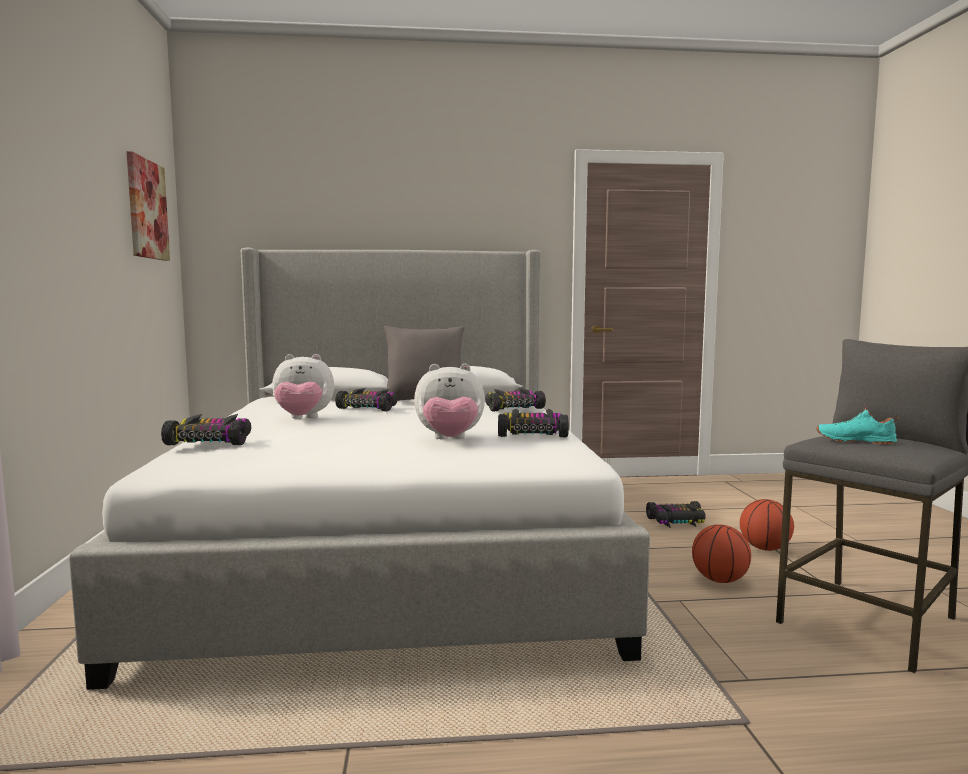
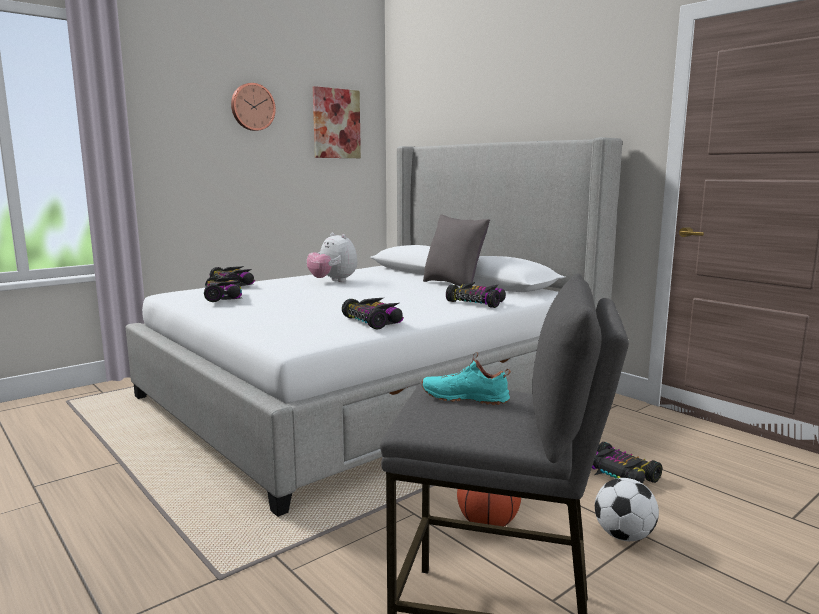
camera: 55 degrees right, 5 degrees up
toy car [335,388,398,411] -> toy car moved to [204,277,242,302]
plush toy [414,364,485,439] -> none
basketball [740,499,794,551] -> football [595,478,659,541]
turquoise shoe [816,403,899,445] -> turquoise shoe turned 60 degrees counterclockwise [421,352,511,405]
none -> wall clock [231,83,276,131]

